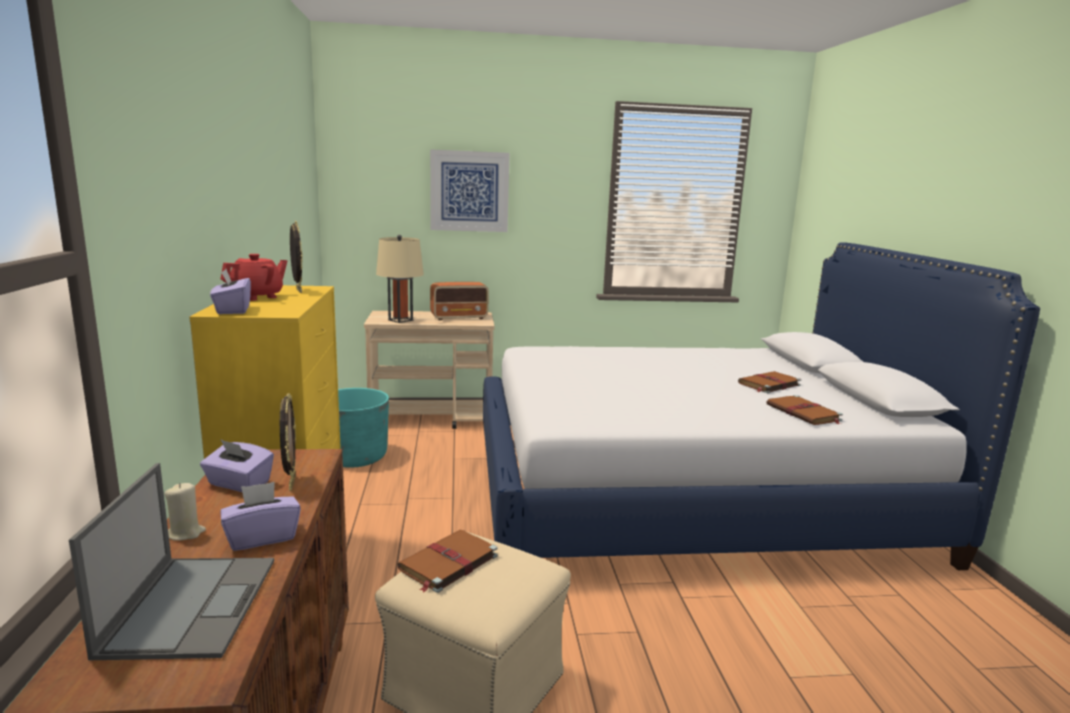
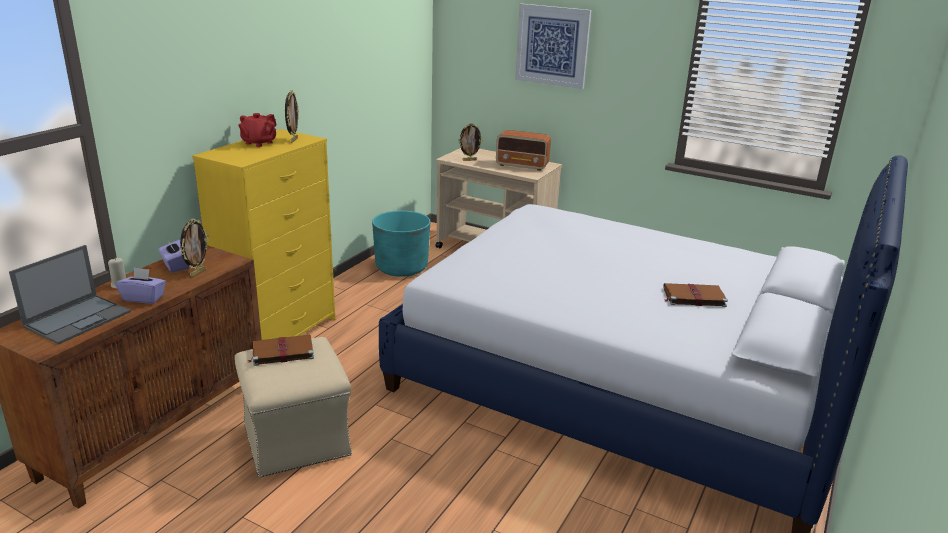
camera: 35 degrees right, 10 degrees up
purple tissue box [210,269,251,314] -> none
red teapot [221,254,287,301] -> red teapot turned 135 degrees clockwise [238,113,277,147]
beige table lamp [376,235,424,323] -> picture frame [458,123,483,161]
brown book [767,395,843,425] -> none

